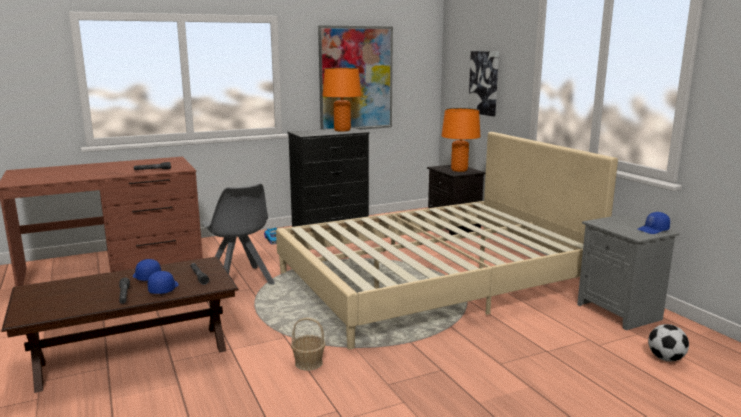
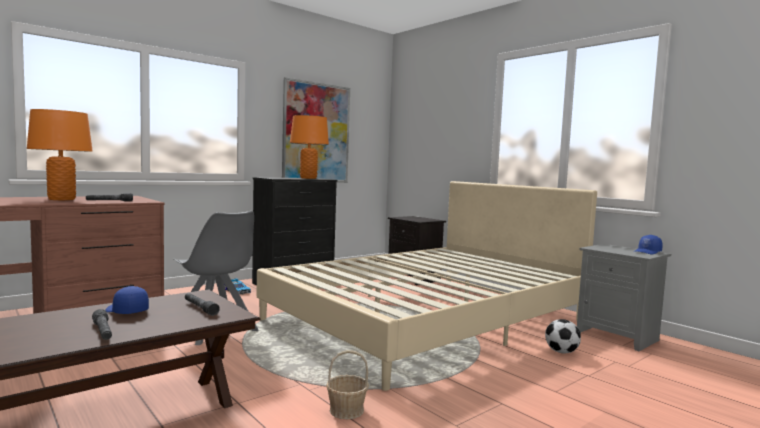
camera: 15 degrees left, 10 degrees down
blue cap [148,271,179,294] -> none
orange table lamp [442,108,480,172] -> orange table lamp moved to [27,109,93,200]
picture [468,51,499,116] -> none
football [648,324,689,361] -> football moved to [545,319,581,354]

